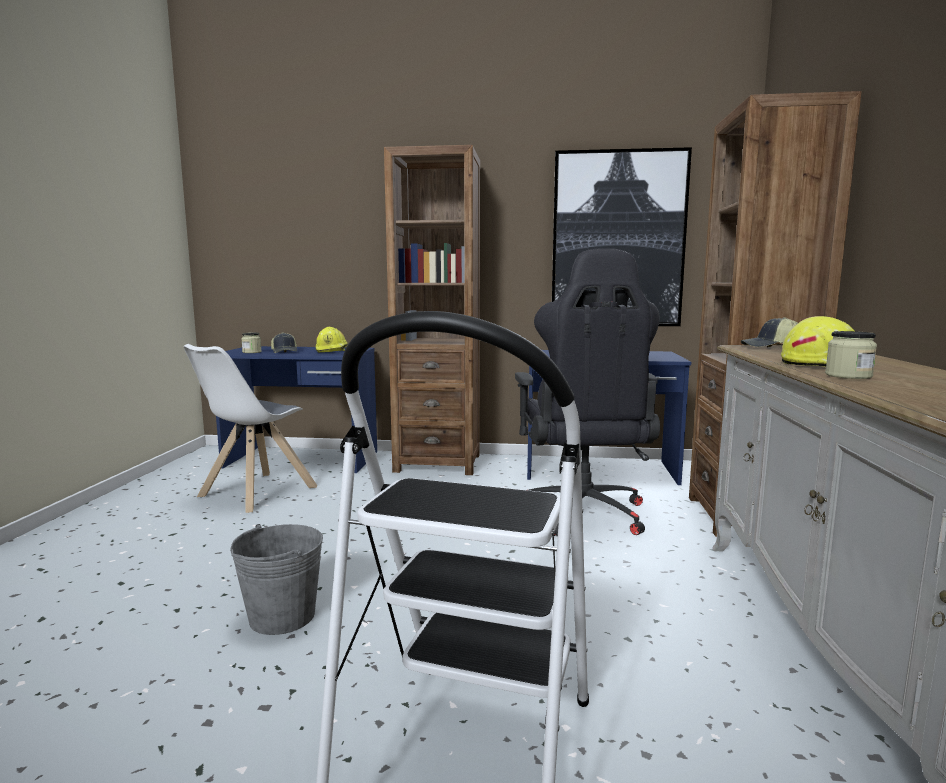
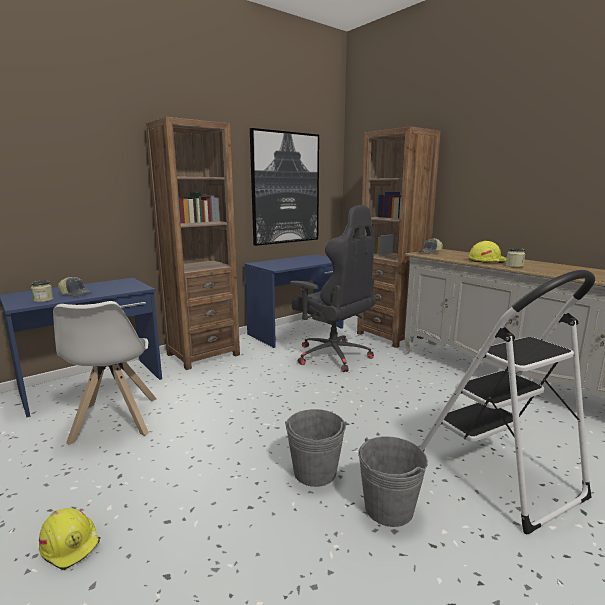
camera: 45 degrees left, 5 degrees up
yellow hard hat [315,327,348,353] -> yellow hard hat moved to [39,508,101,570]
none -> grey bucket [358,436,428,527]

